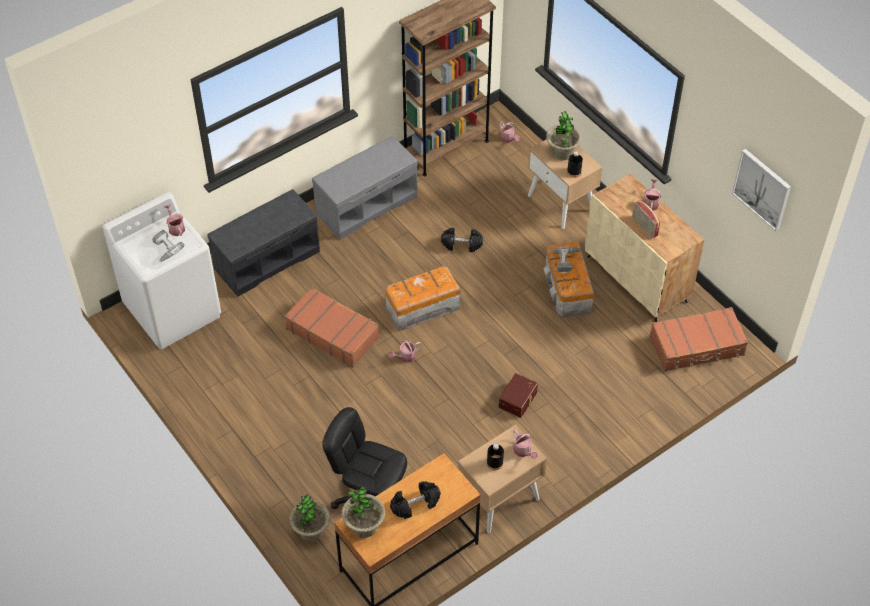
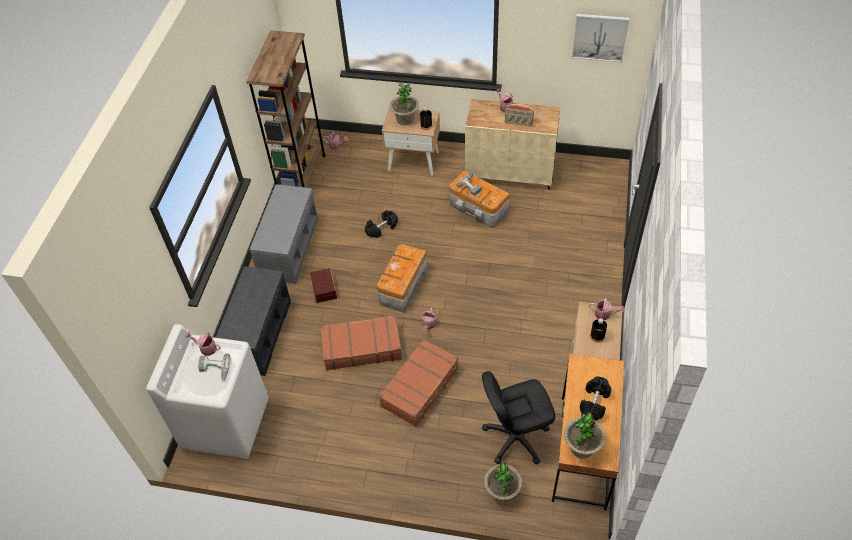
camera: 40 degrees left, 0 degrees up
brown storage box [499,373,538,418] -> brown storage box moved to [310,268,337,303]
brown suitcase [650,307,748,371] -> brown suitcase moved to [379,339,459,427]

